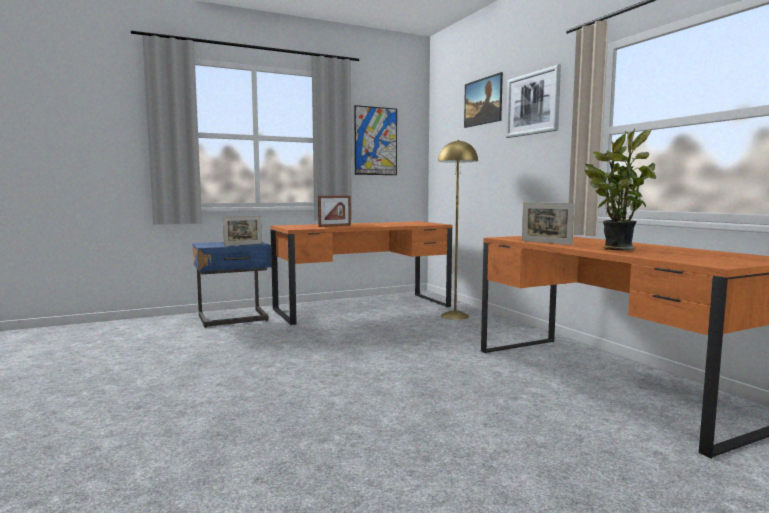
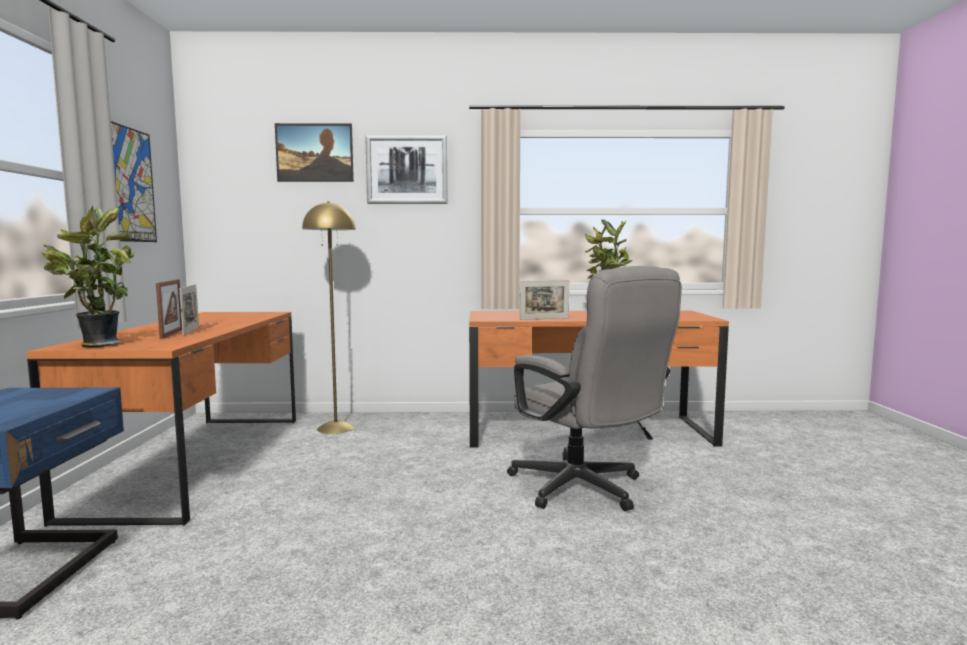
camera: 65 degrees left, 0 degrees up
picture frame [223,216,262,246] -> picture frame moved to [179,284,199,336]
none -> potted plant [41,206,135,347]
none -> grey office chair [507,266,682,511]

